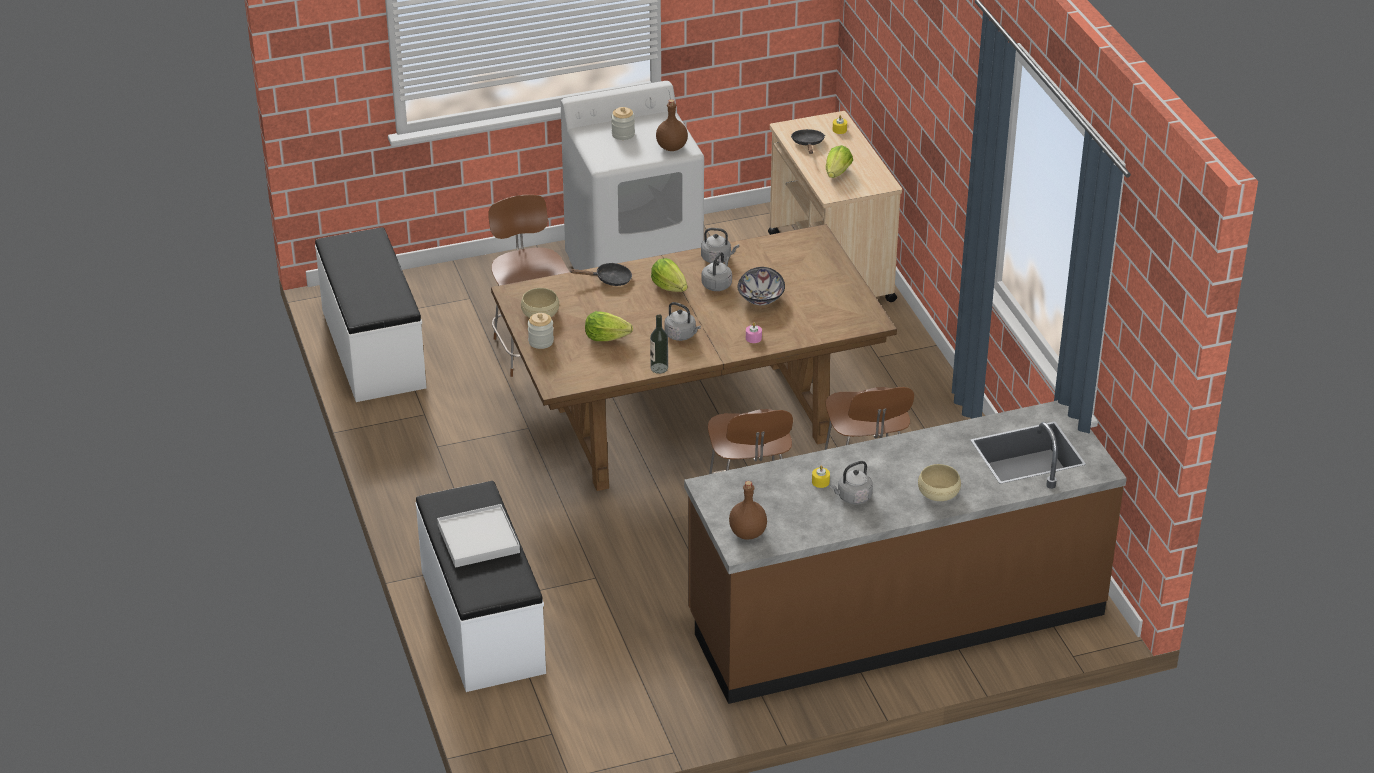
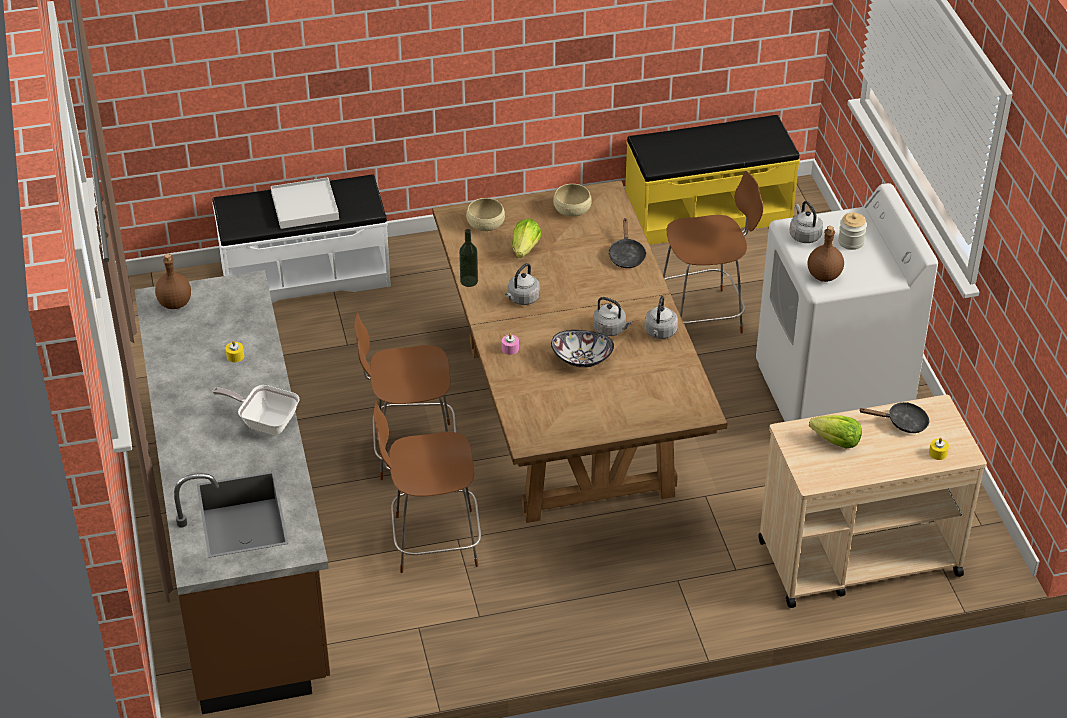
camera: 95 degrees right, 5 degrees up
white bench [315,227,426,402] -> yellow bench [625,115,800,245]
jar [528,313,554,349] -> none
lettuce [651,258,688,292] -> none
grey kettle [830,461,873,504] -> grey kettle moved to [790,201,823,243]
beige bowl [918,464,961,501] -> beige bowl moved to [466,198,505,231]
none -> frying pan [212,385,300,435]

